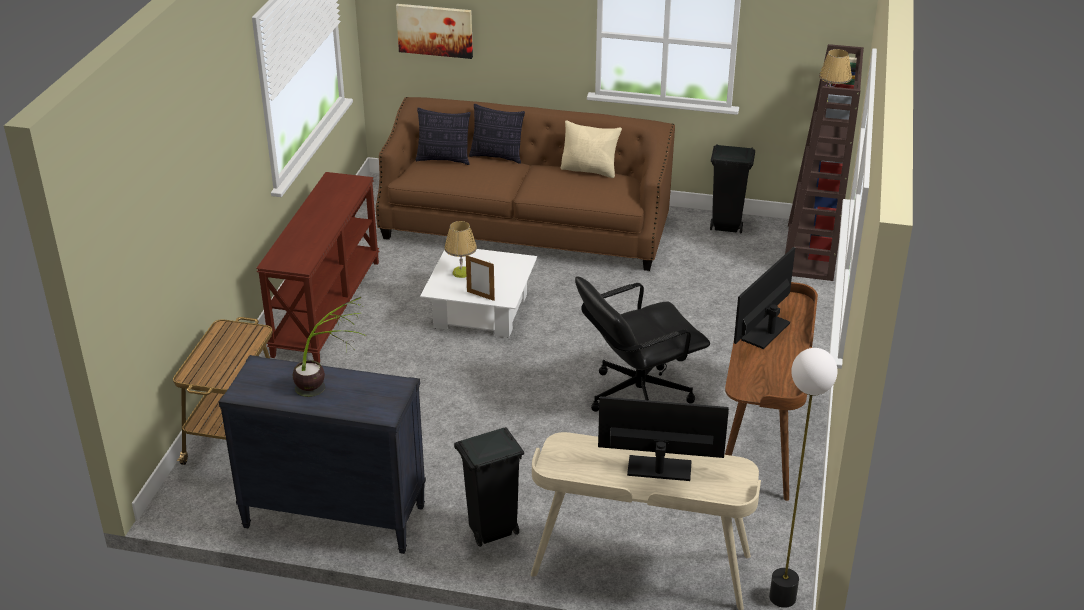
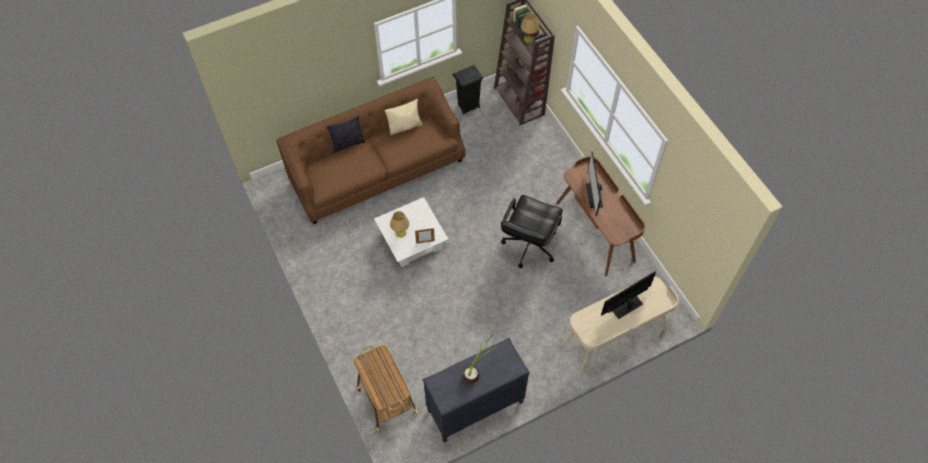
camera: 40 degrees left, 25 degrees up
brown console table [256,172,379,363] -> none
picture [396,4,473,59] -> none
pillow [416,108,471,165] -> none
black trash can [454,427,524,547] -> none
floor lamp [769,348,838,608] -> none

